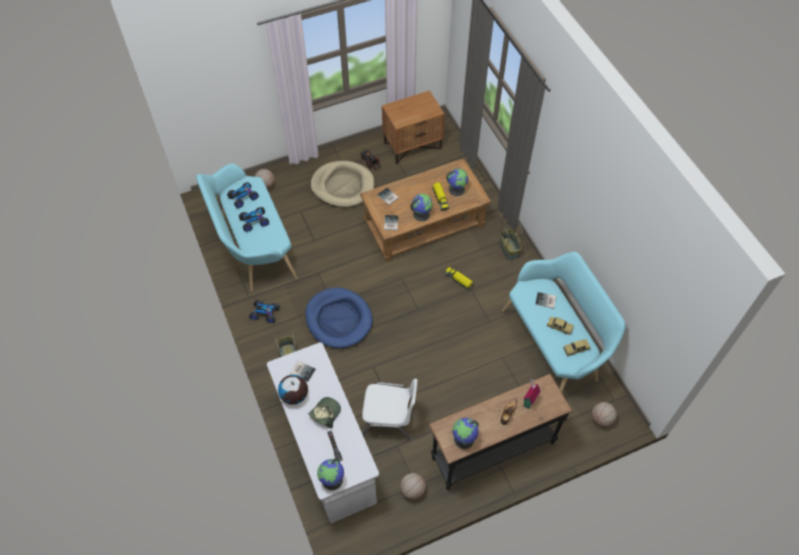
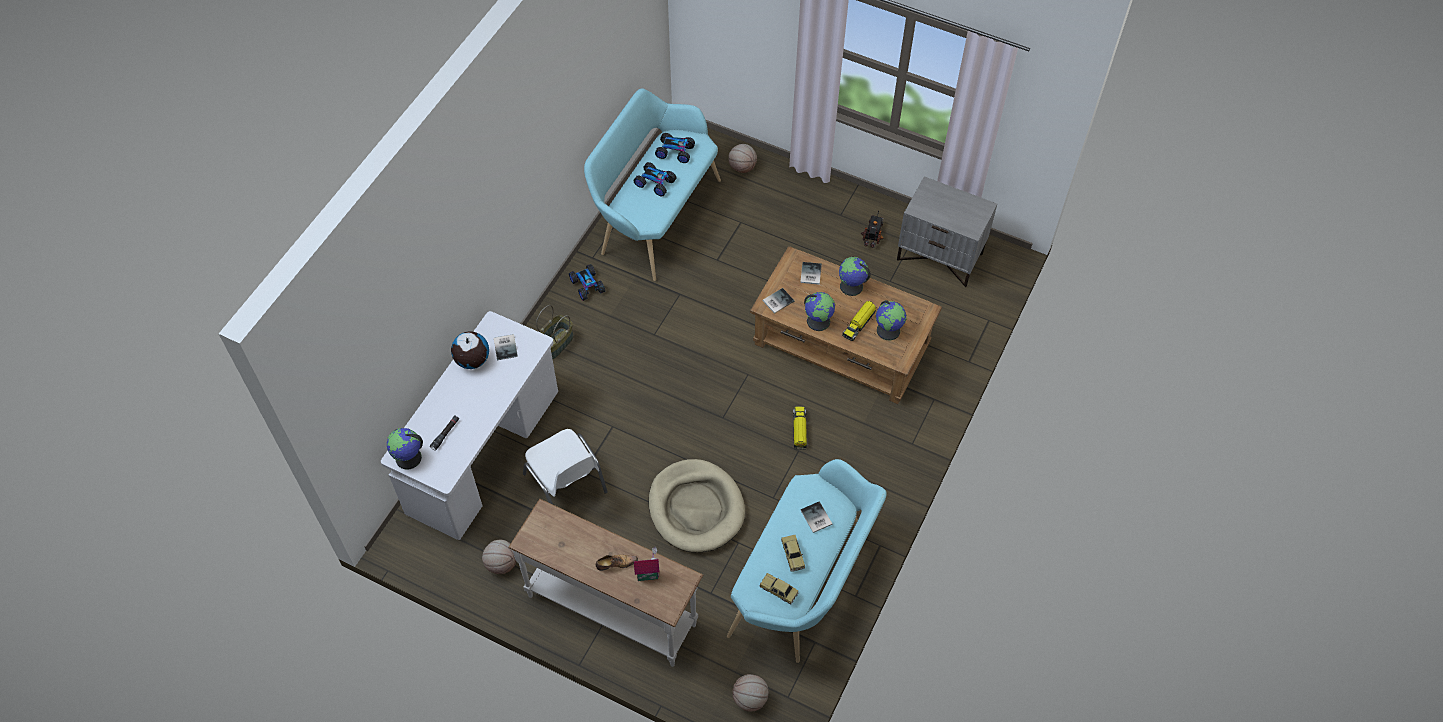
camera: 50 degrees right, 0 degrees up
blue dog bed [305,288,373,349] -> none
cap [308,397,341,428] -> none
beige dog bed [310,161,375,208] -> beige dog bed moved to [649,459,745,552]
brown nightstand [382,90,444,164] -> grey nightstand [897,176,997,287]
black console table [429,374,572,490] -> white console table [508,499,703,667]
globe [452,418,479,449] -> globe moved to [839,257,871,296]
basket [499,222,523,261] -> none

